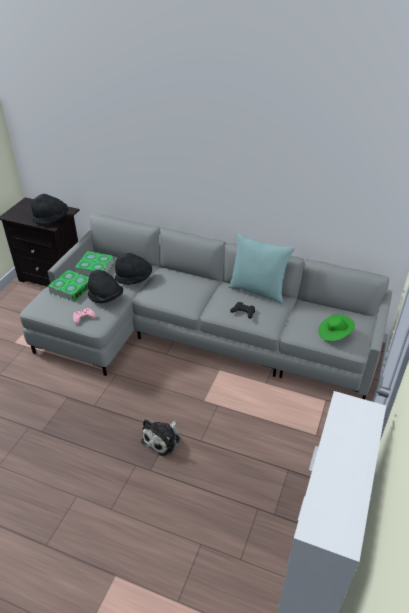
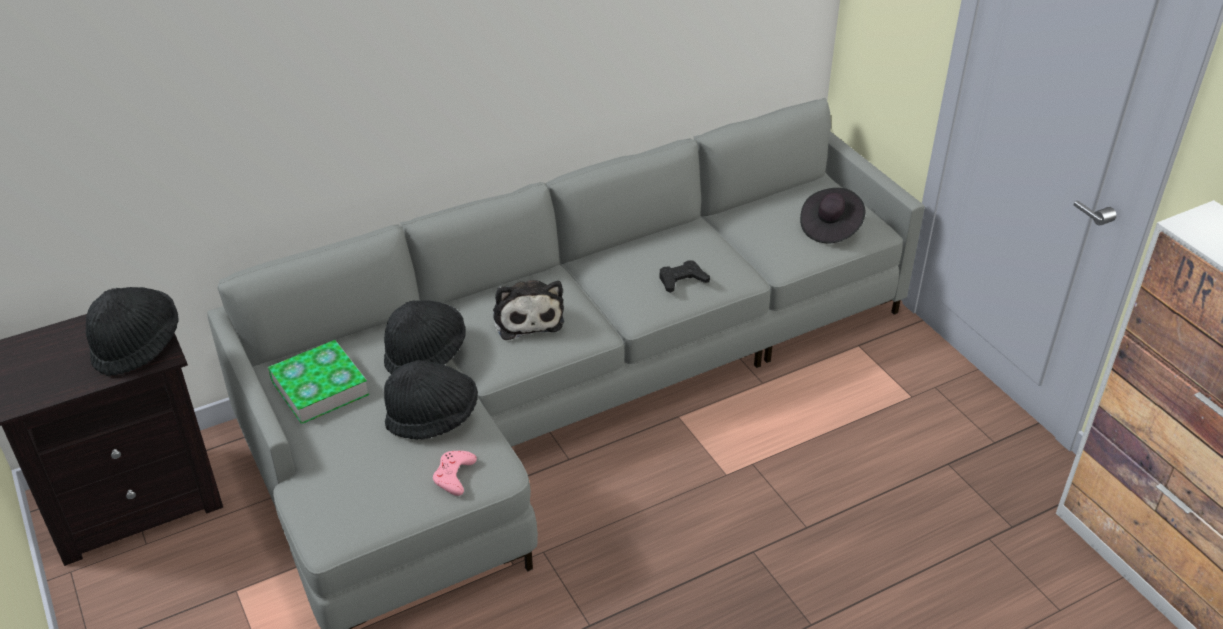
camera: 50 degrees left, 0 degrees up
book [48,270,89,302] -> none
plush toy [141,419,180,456] -> plush toy moved to [493,280,564,340]
turquoise pillow [228,233,295,304] -> none
green hat [318,314,355,342] -> black hat [800,188,865,243]

